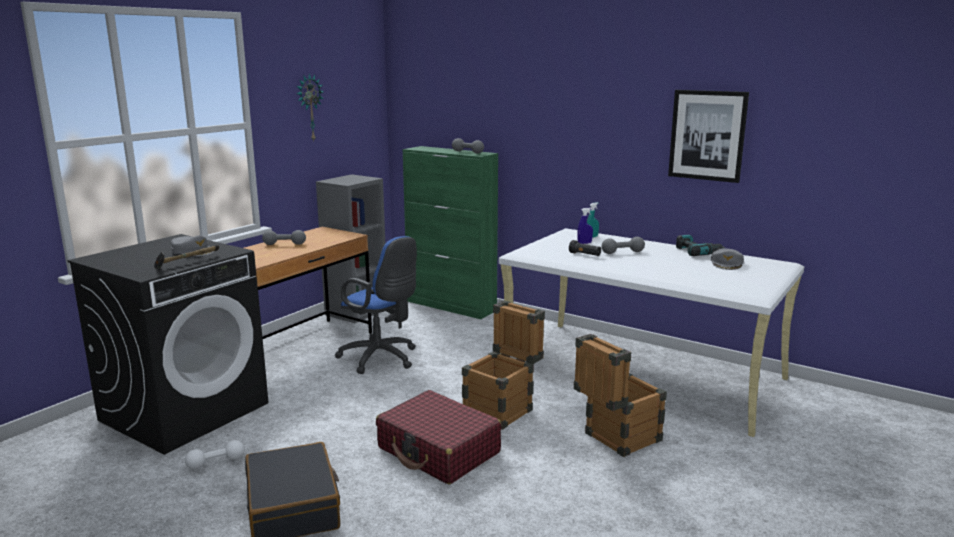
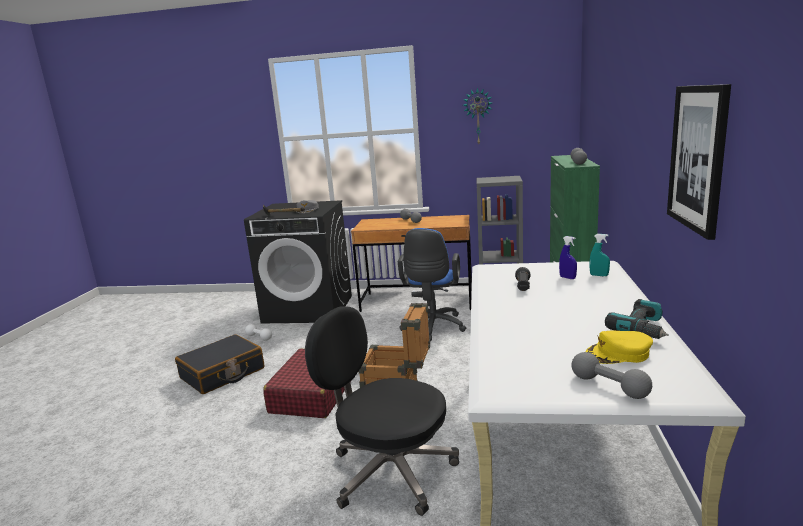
camera: 65 degrees right, 0 degrees up
crate [574,334,667,457] -> black office chair [305,307,459,516]
grey dumbbell [602,237,645,254] -> grey dumbbell moved to [572,352,652,399]
grey cap [711,249,744,270] -> yellow cap [586,330,653,364]

